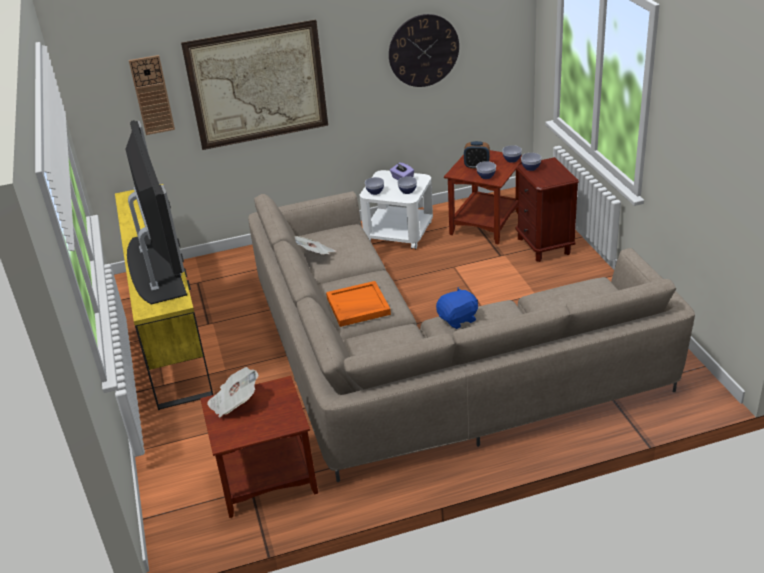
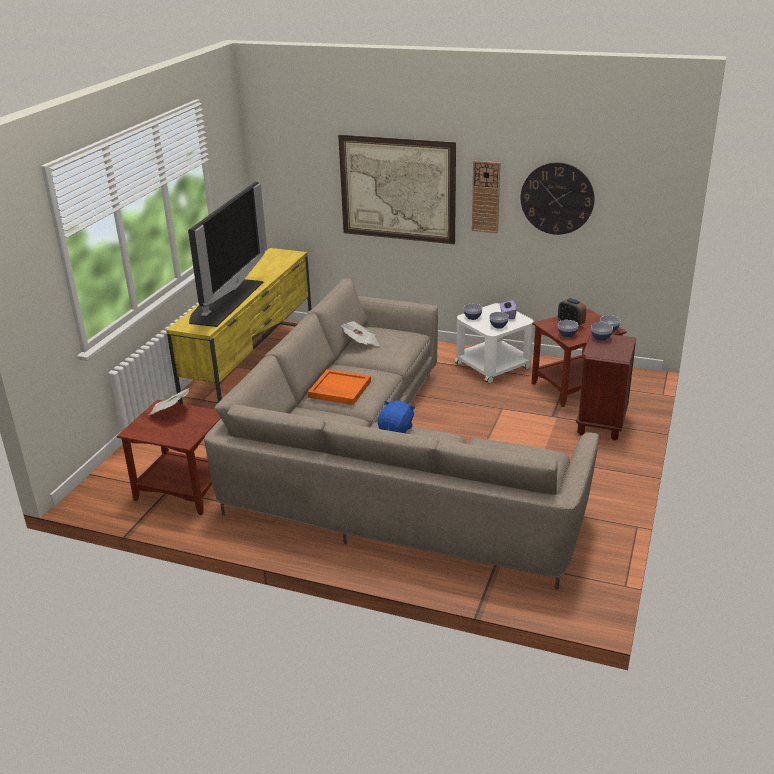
camera: 35 degrees right, 5 degrees down
wall clock [129,55,175,135] -> wall clock moved to [472,160,500,233]
blue plush toy [436,287,478,329] -> blue plush toy turned 75 degrees counterclockwise [378,400,416,433]

